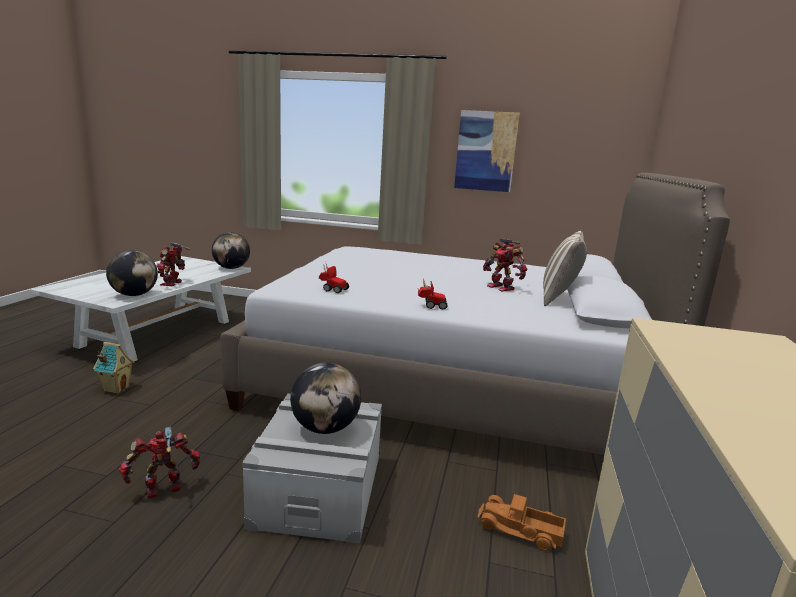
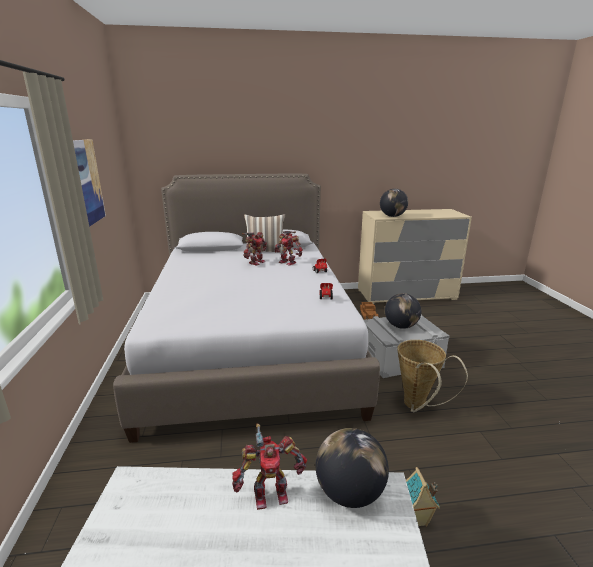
camera: 110 degrees left, 5 degrees up
toy robot [119,427,200,499] -> toy robot moved to [274,231,303,266]
globe [212,232,250,269] -> globe moved to [380,189,408,217]
none -> basket [397,340,468,412]

